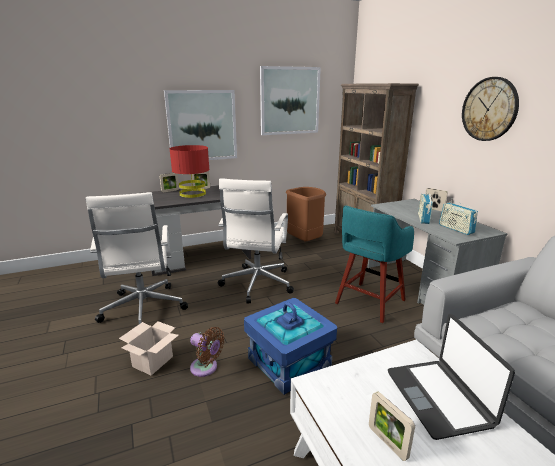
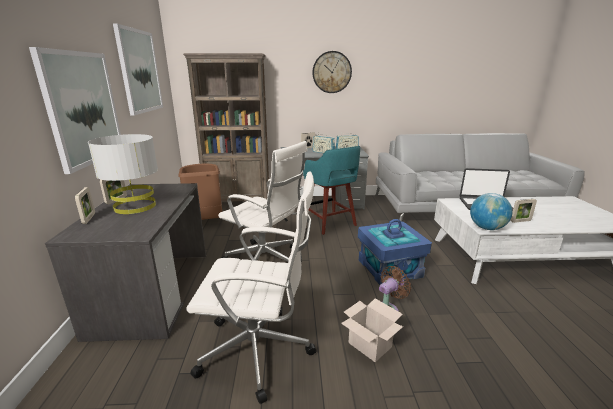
camera: 70 degrees left, 0 degrees up
red table lamp [170,145,210,198] -> grey table lamp [88,134,158,214]
none -> globe [470,193,512,230]

